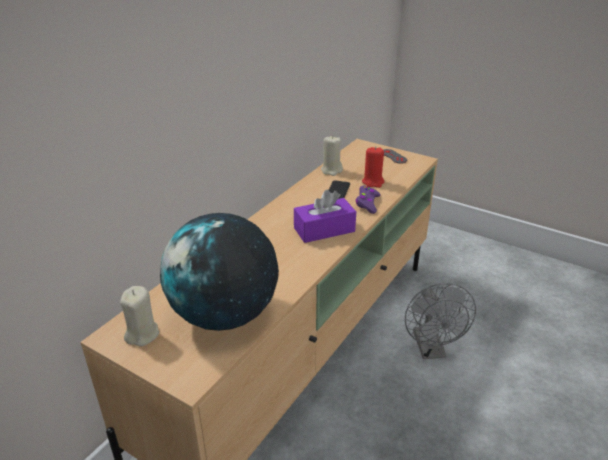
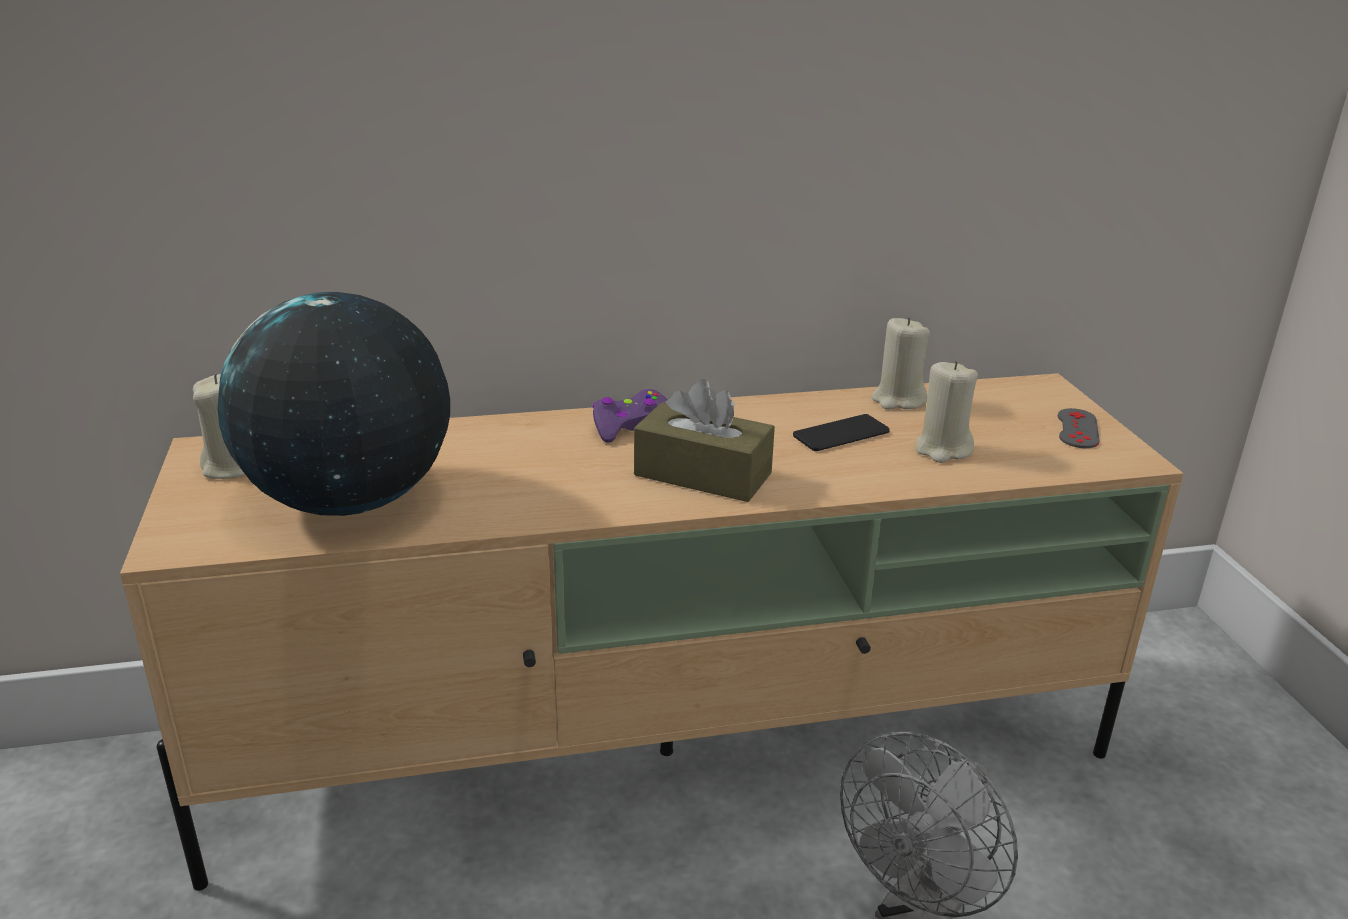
camera: 45 degrees right, 5 degrees down
purple tissue box [294,190,356,243] -> brown tissue box [634,379,775,502]
purple game controller [356,185,381,214] -> purple game controller moved to [592,389,668,443]
red candle [362,146,384,188] -> beige candle [916,361,978,463]

